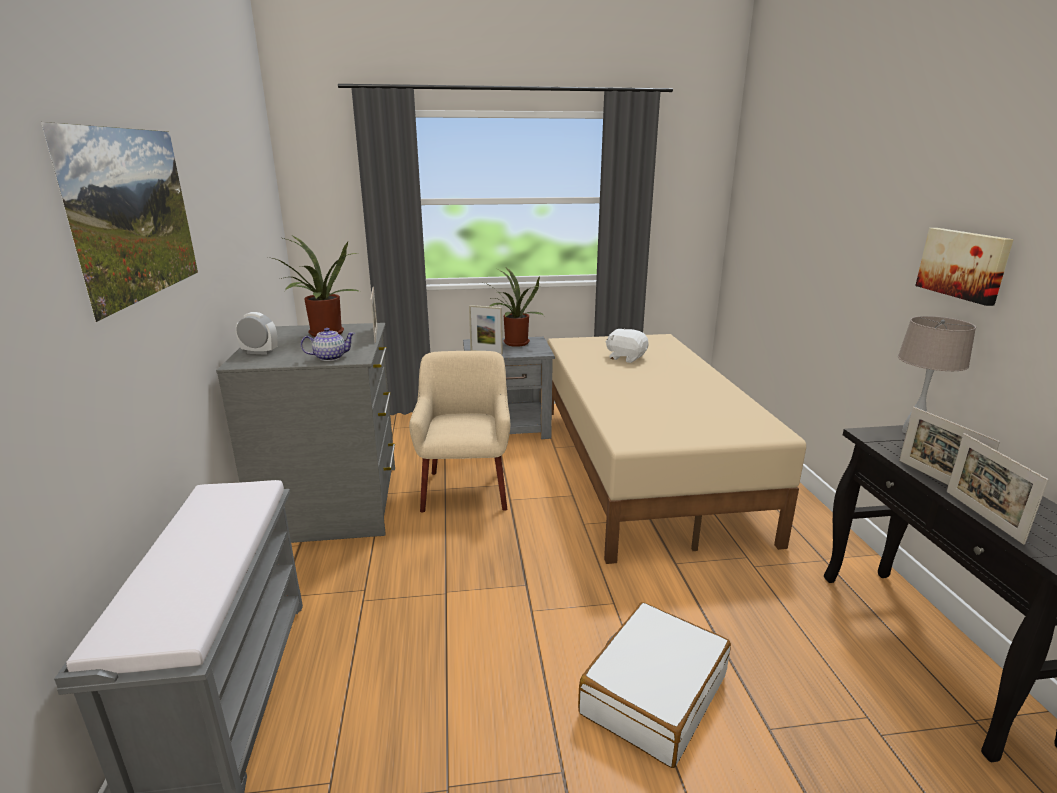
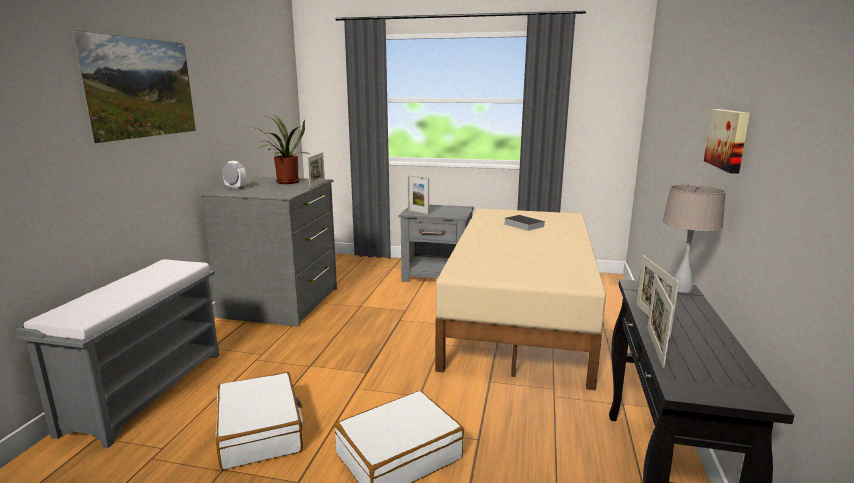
camera: 20 degrees right, 5 degrees down
teapot [301,328,355,361] -> none
beige armchair [409,351,510,513] -> none
potted plant [485,268,543,347] -> none
white plush toy [606,329,649,363] -> book [505,215,544,231]
none -> white suitcase [215,372,303,470]

